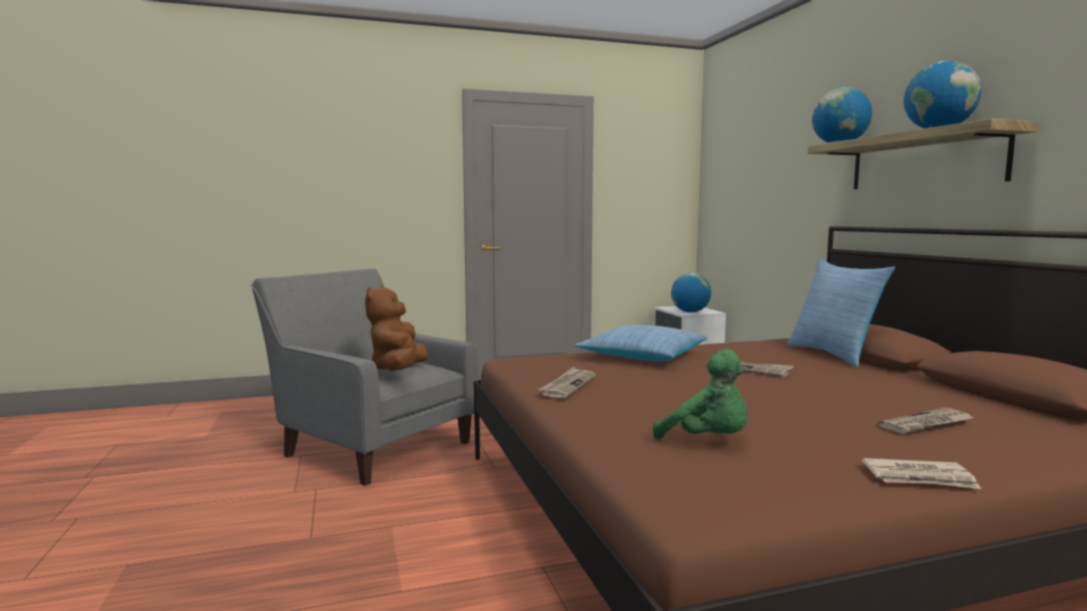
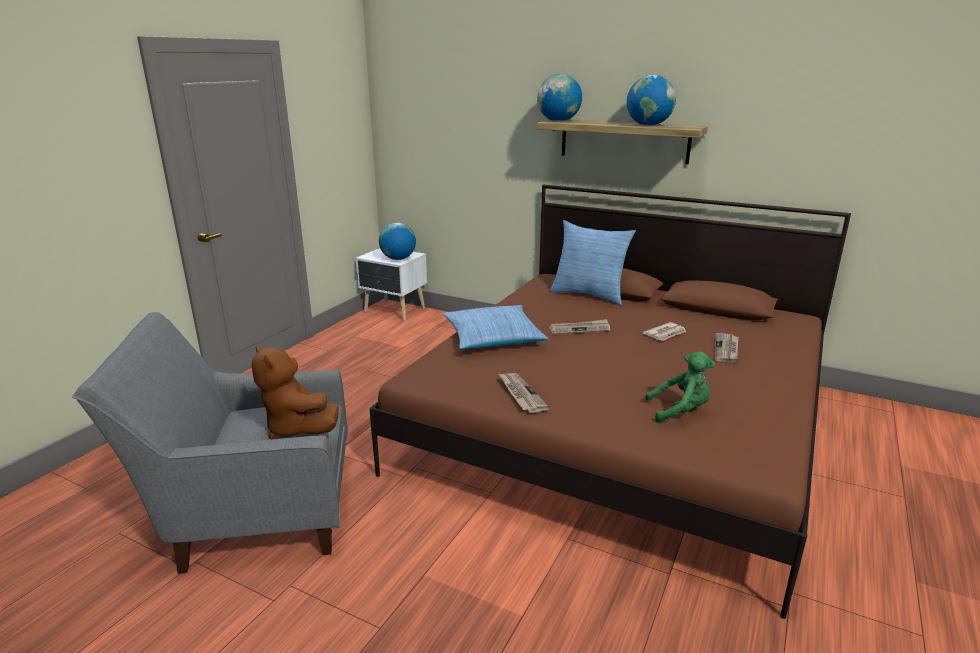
camera: 45 degrees left, 15 degrees up
newspaper [862,458,981,489] -> newspaper moved to [643,322,687,341]

